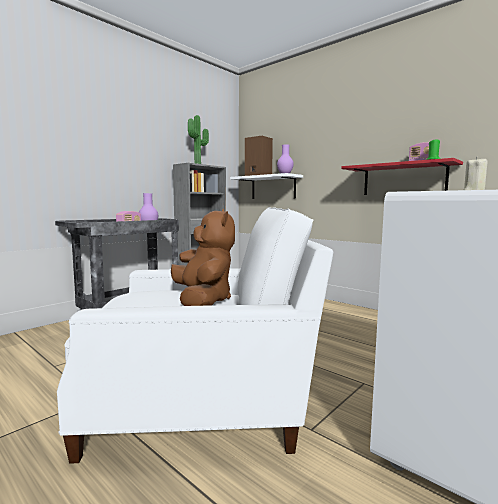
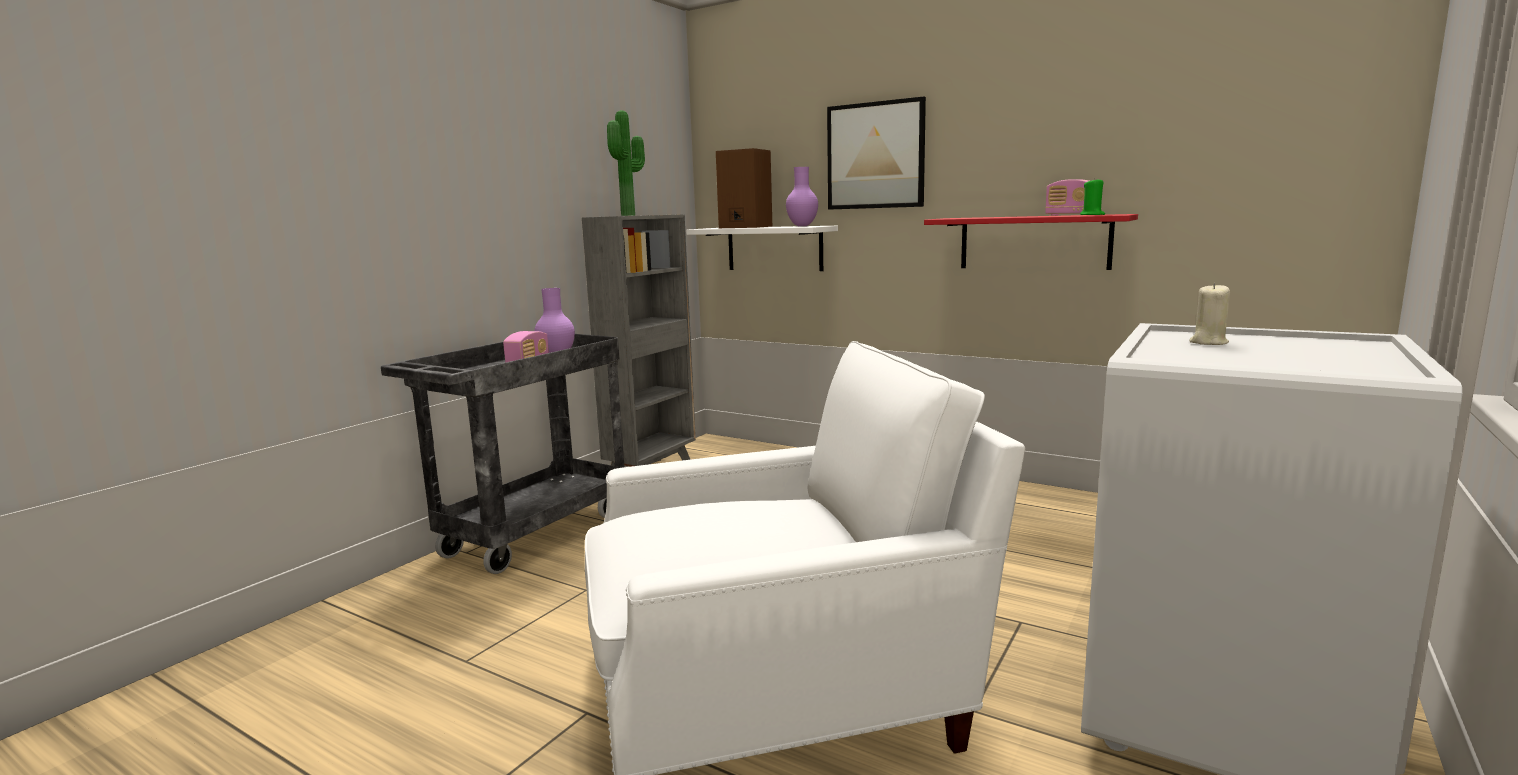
camera: 10 degrees left, 5 degrees up
brown plush toy [171,209,235,306] -> none
none -> picture [827,96,926,210]

